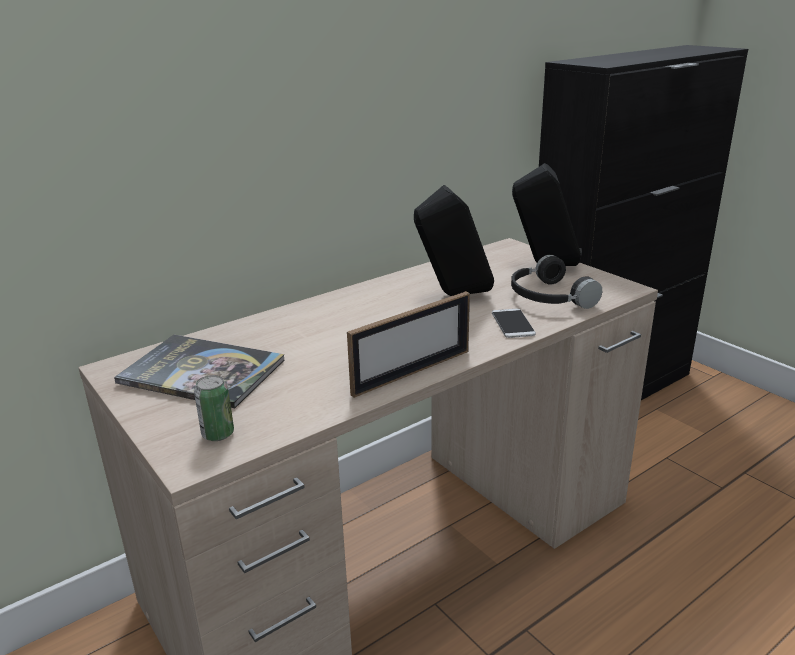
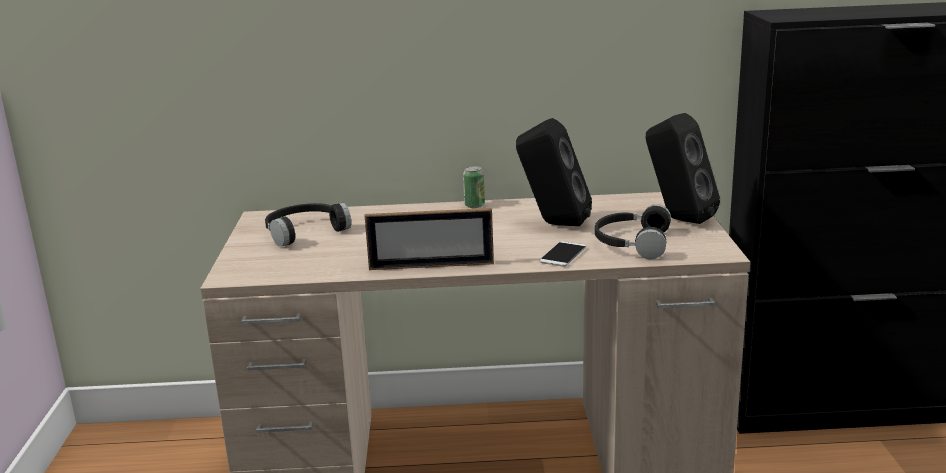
camera: 35 degrees right, 5 degrees down
book [114,335,284,408] -> black headphones [265,203,351,247]
can [194,375,234,441] -> can moved to [463,166,485,208]

